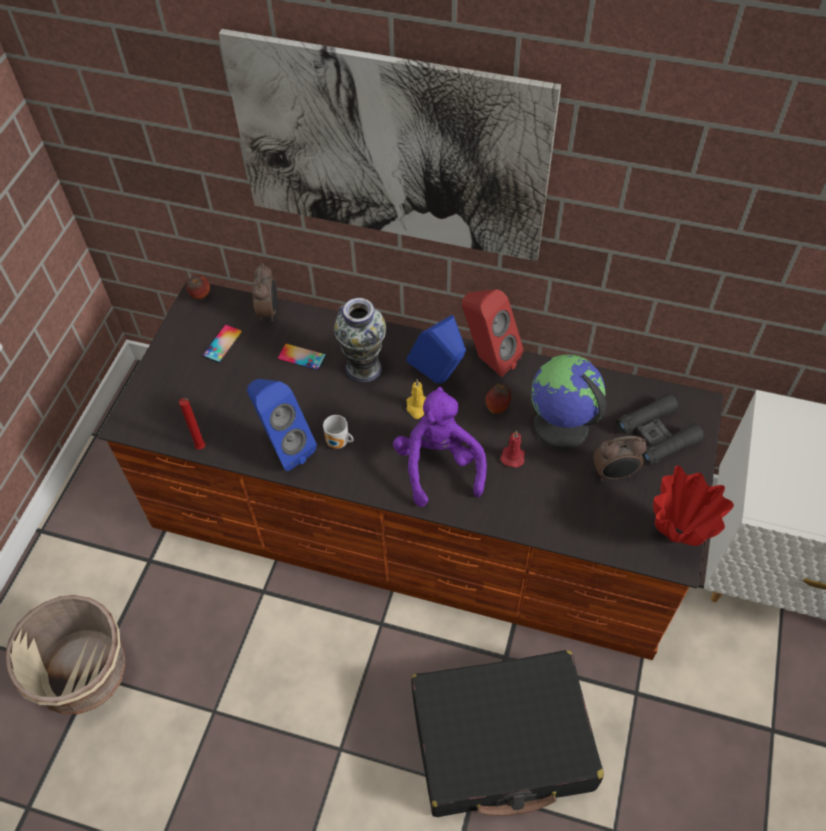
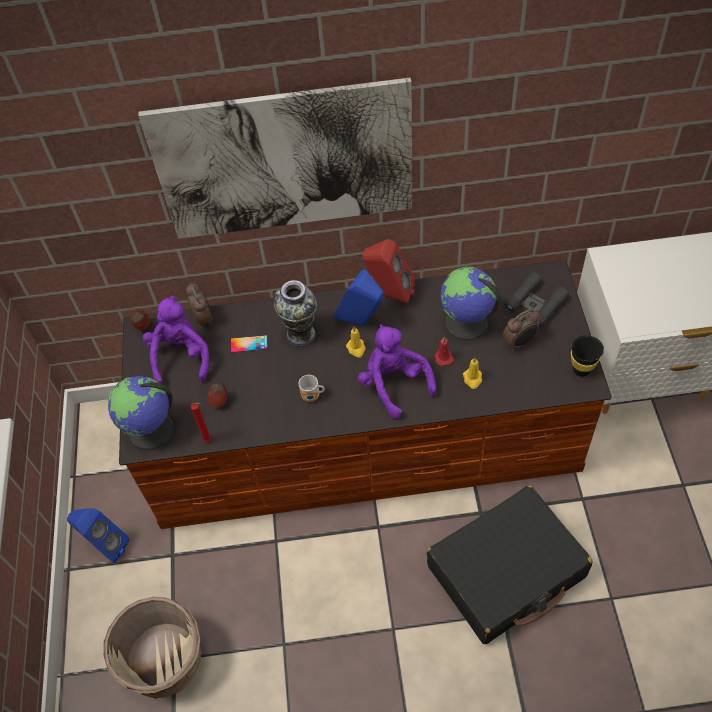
camera: 20 degrees left, 0 degrees up
phone [202,325,242,363] -> purple plush toy [143,296,209,383]
blue speaker [247,379,317,471] -> blue speaker moved to [67,508,129,563]
apple [485,384,511,414] -> apple moved to [207,383,228,408]
red vase [653,465,734,546] -> black cup [571,335,604,377]
none -> globe [108,376,173,451]
none -> yellow candle [463,357,482,389]

